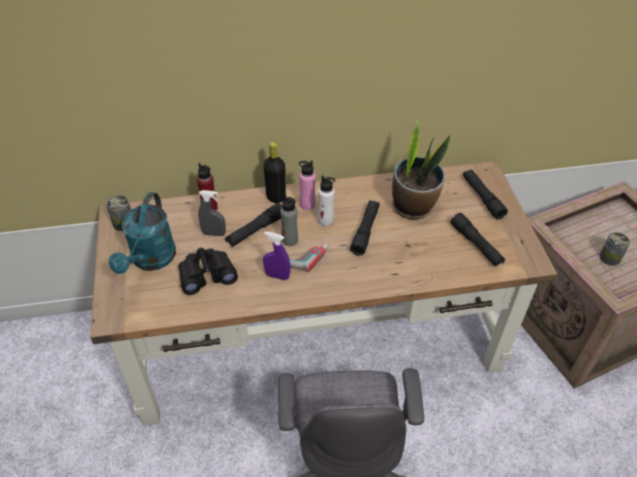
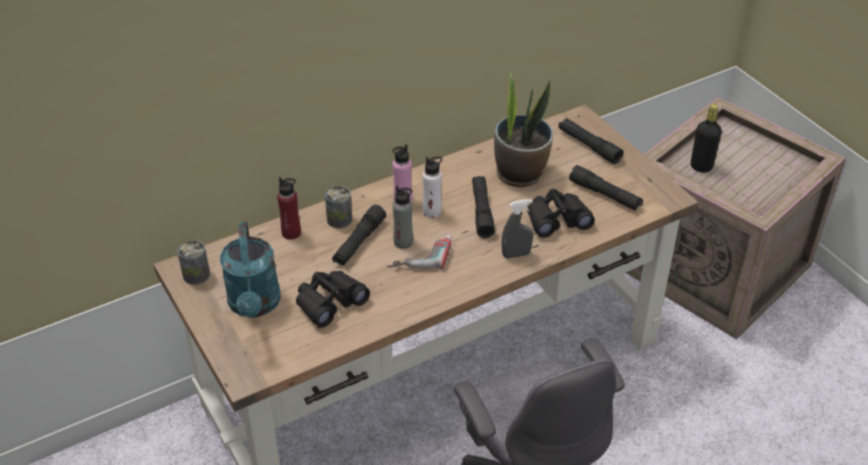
camera: 20 degrees left, 5 degrees down
grey spray bottle [198,190,226,236] -> grey spray bottle moved to [502,199,533,258]
purple spray bottle [263,232,290,280] -> none
black bottle [264,142,286,203] -> black bottle moved to [691,104,722,172]
can [599,232,630,266] -> can moved to [325,186,352,228]
none -> black binoculars [527,189,595,238]

